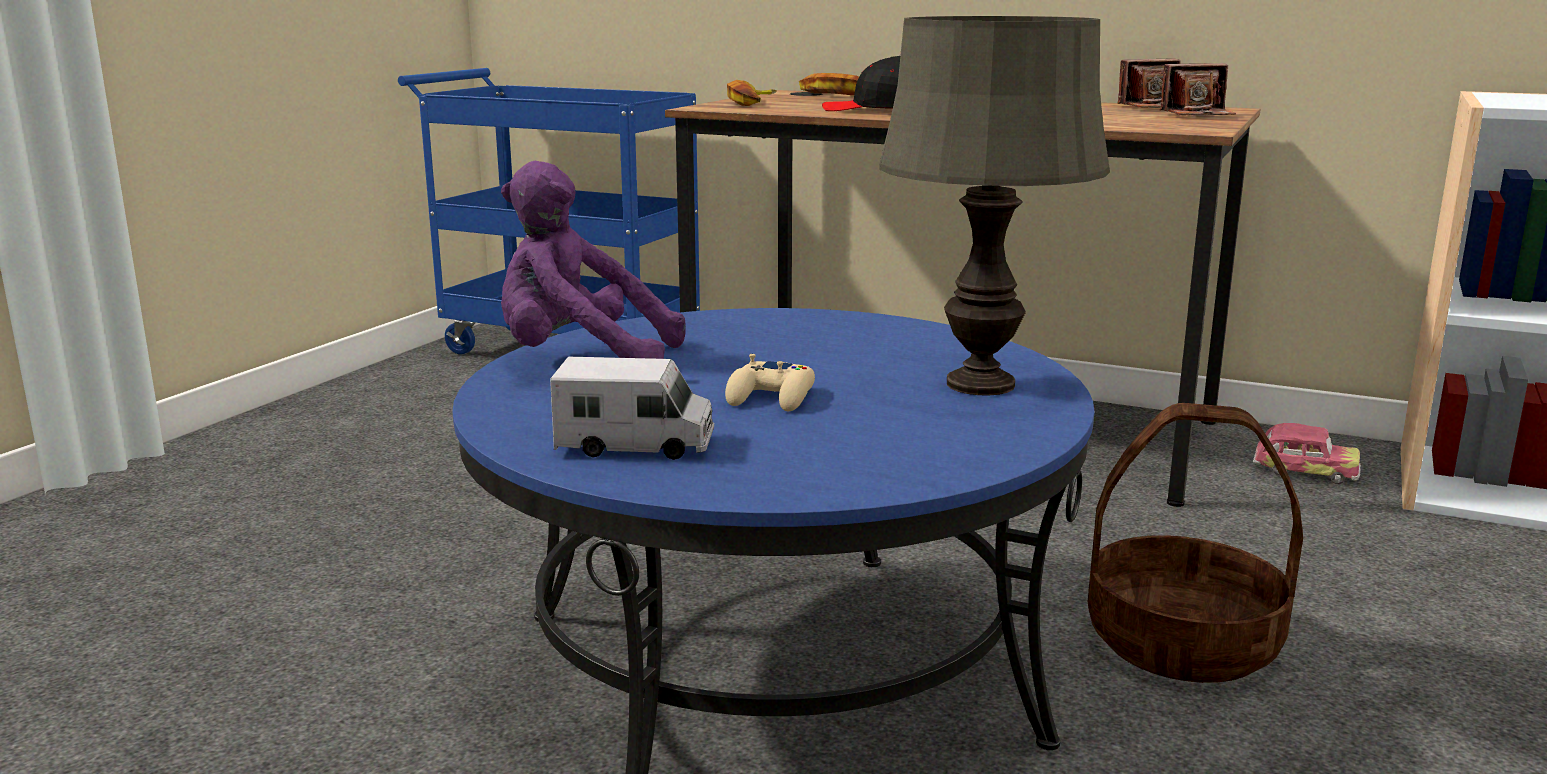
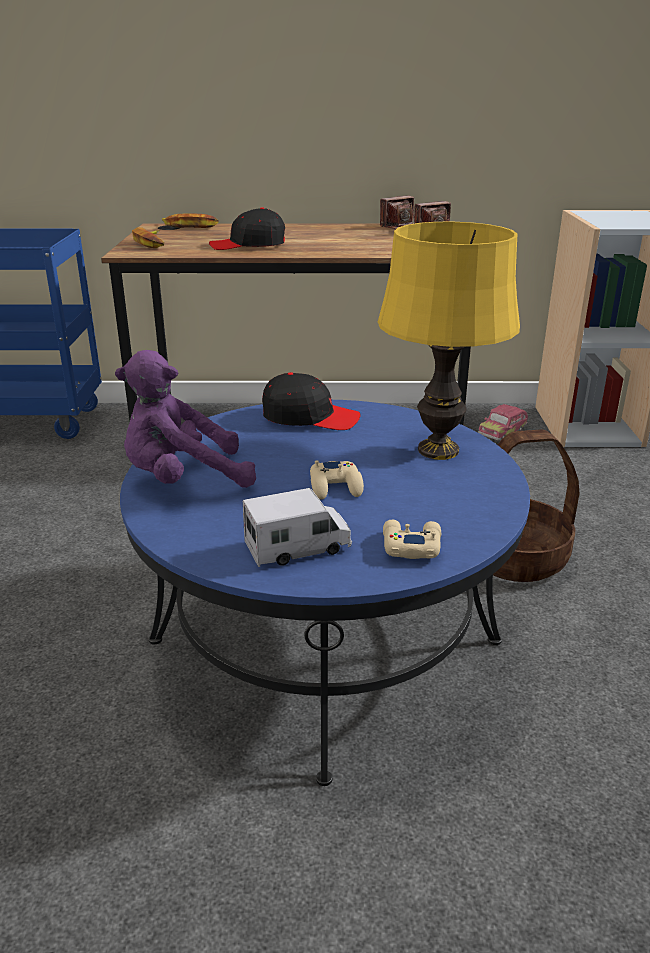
camera: 25 degrees left, 10 degrees up
grey table lamp [879,16,1110,396] -> yellow table lamp [378,222,520,460]
toy car [1253,423,1361,484] -> toy car turned 135 degrees clockwise [478,404,528,441]
none -> black cap [262,372,361,430]
none -> beige game controller [383,520,441,559]

